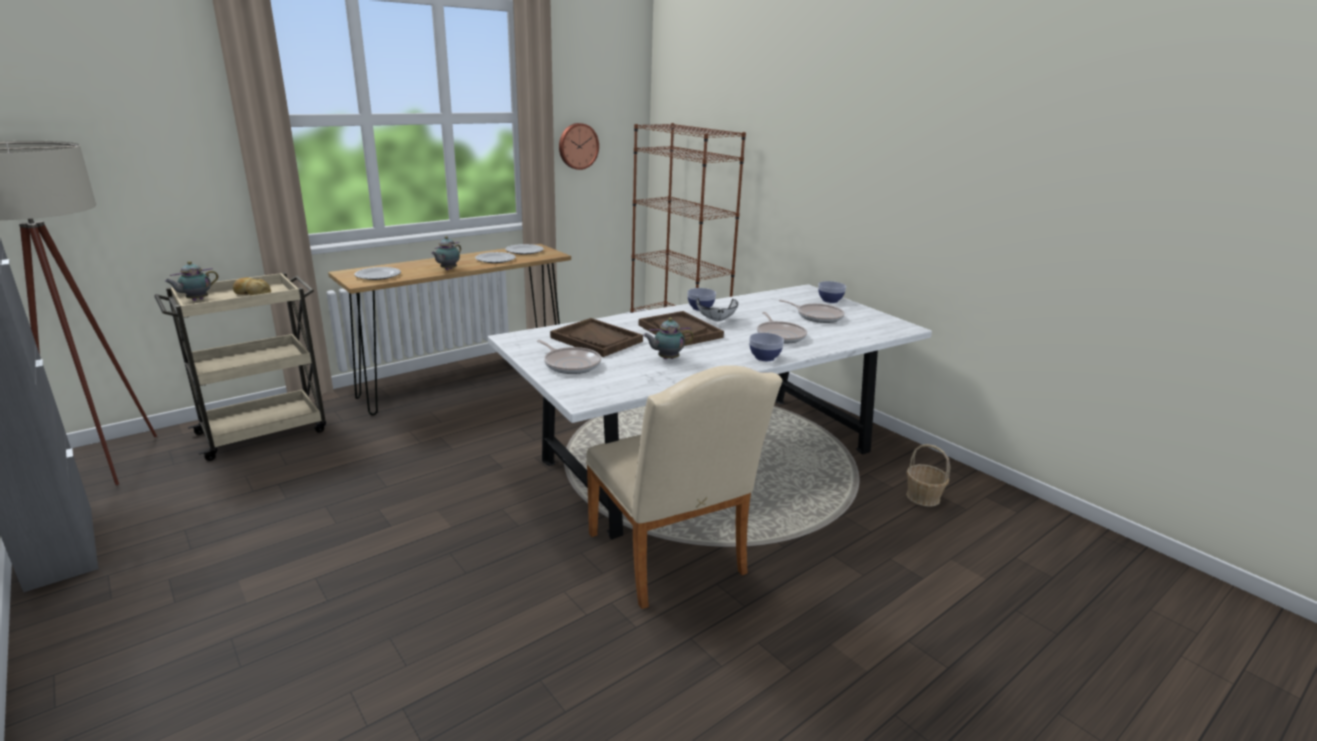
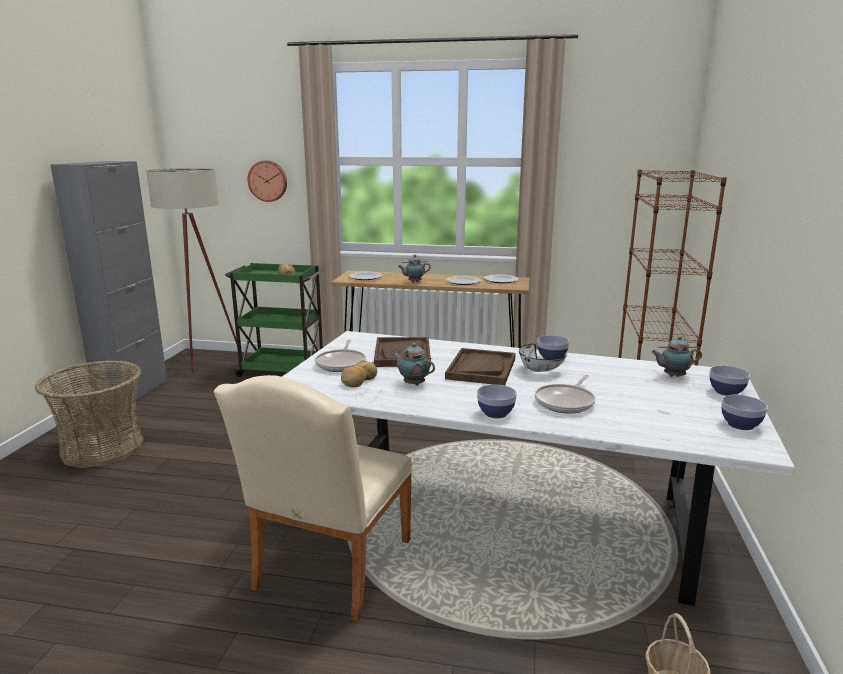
camera: 50 degrees right, 5 degrees down
beige cart [154,272,326,461] -> green cart [225,263,324,377]
teapot [164,261,218,301] -> teapot moved to [651,336,702,377]
wall clock [559,123,599,170] -> wall clock moved to [248,161,287,202]
frying pan [779,300,845,323] -> none
none -> basket [35,360,144,468]
none -> bread [341,360,377,387]
none -> bowl [721,395,768,430]

